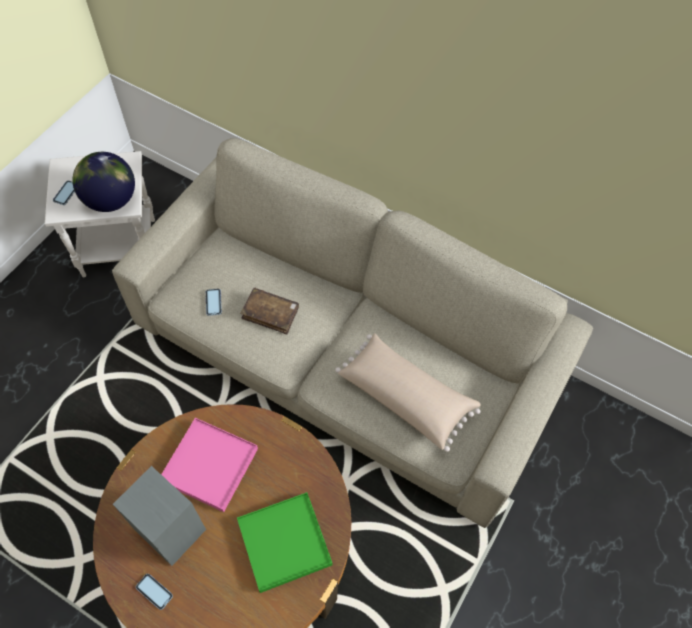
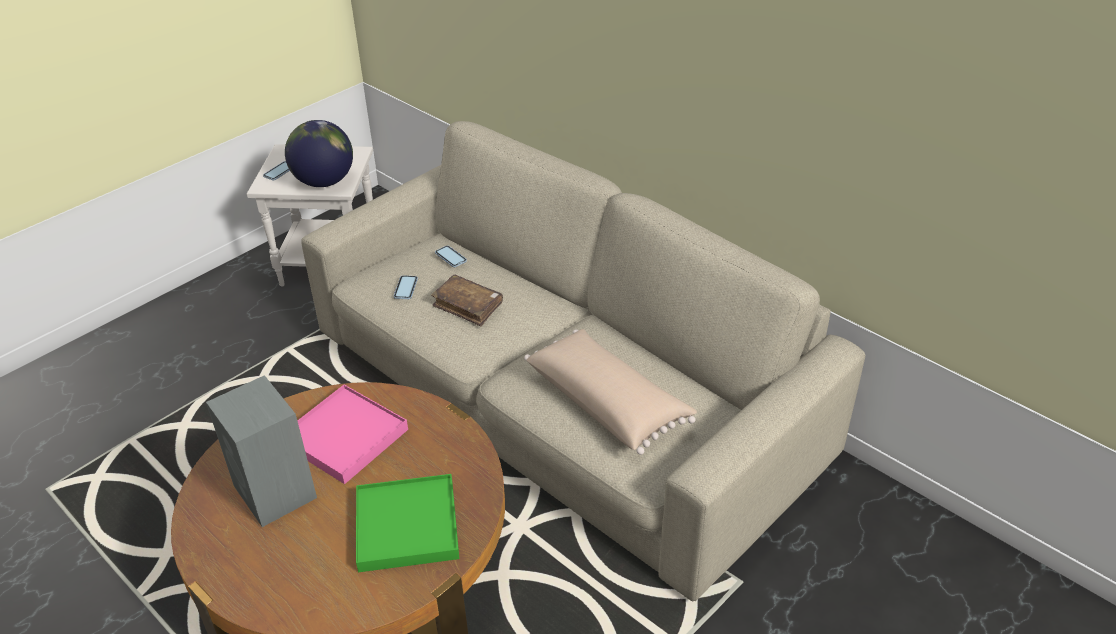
camera: 15 degrees right, 20 degrees down
phone [136,574,173,610] -> phone moved to [435,246,467,267]

